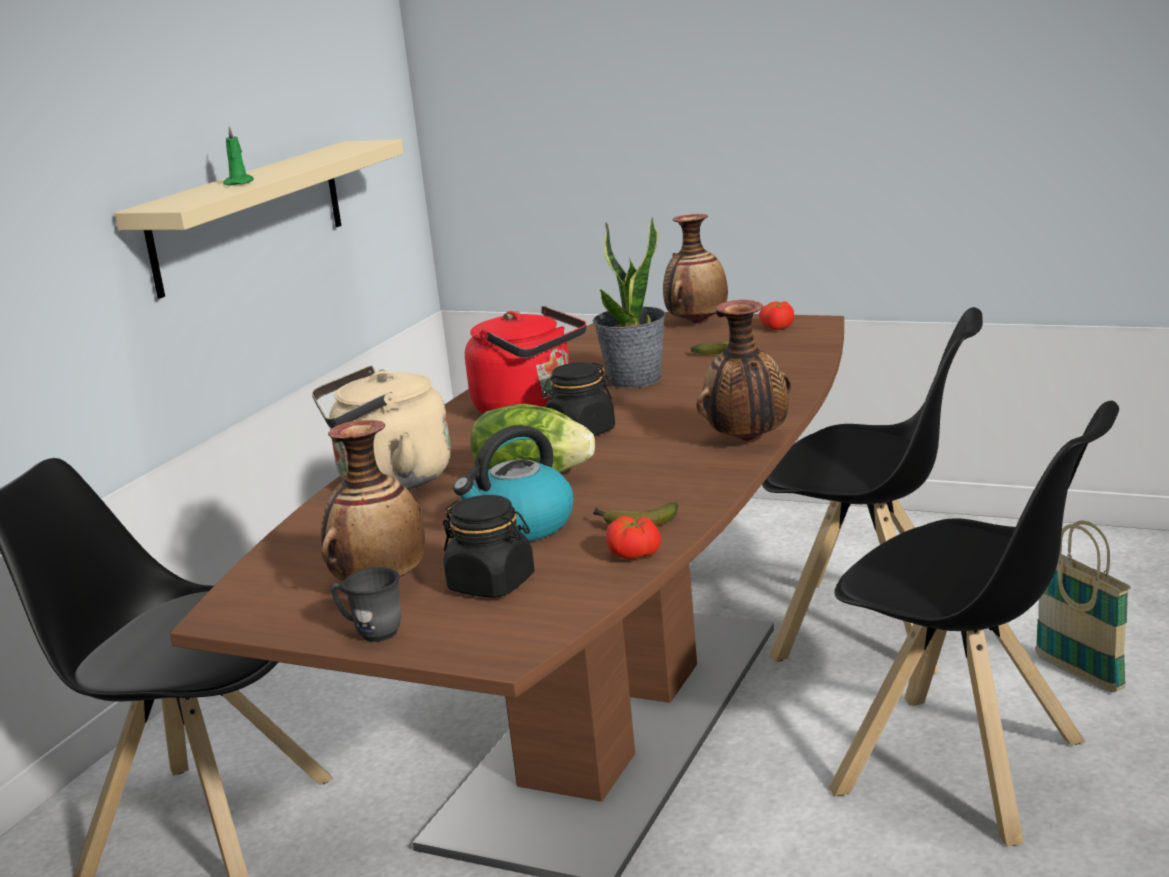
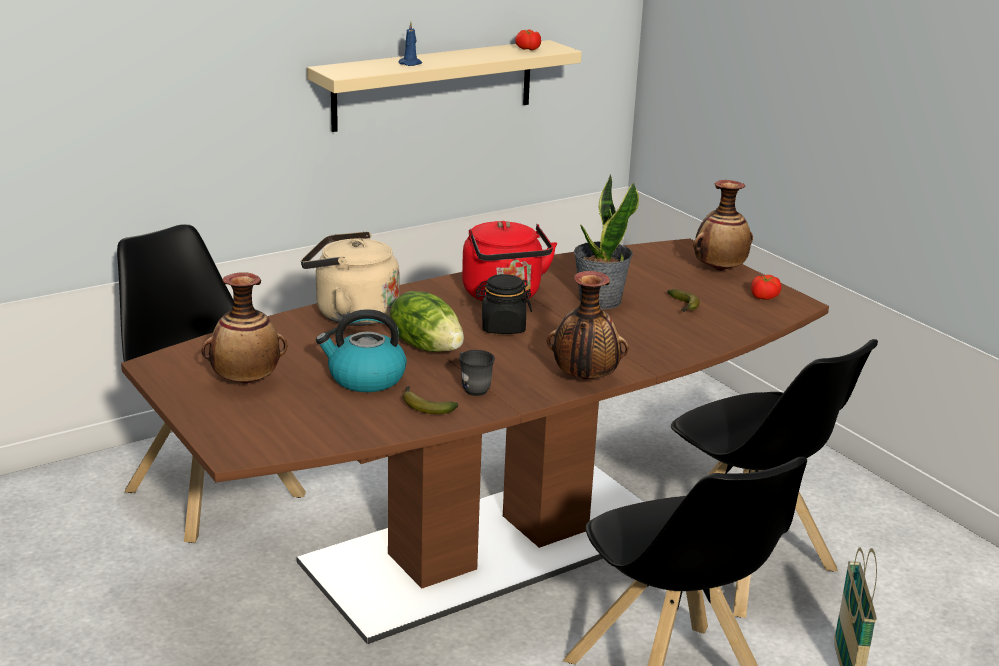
camera: 30 degrees right, 5 degrees up
green candle [223,126,254,186] -> blue candle [398,22,422,66]
grey mug [331,567,401,642] -> grey mug moved to [459,350,495,396]
black jar [443,495,535,598] -> none
tomato [606,516,661,559] -> tomato moved to [515,29,541,50]

